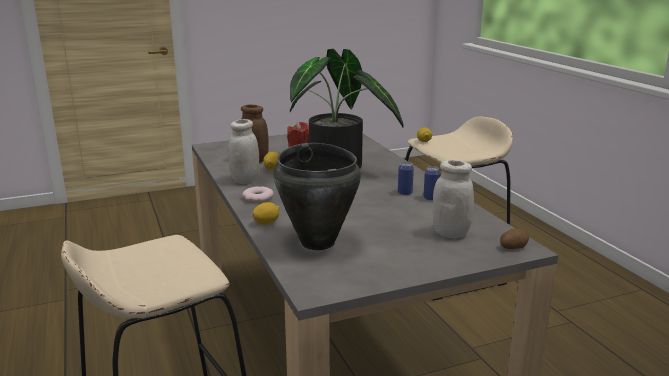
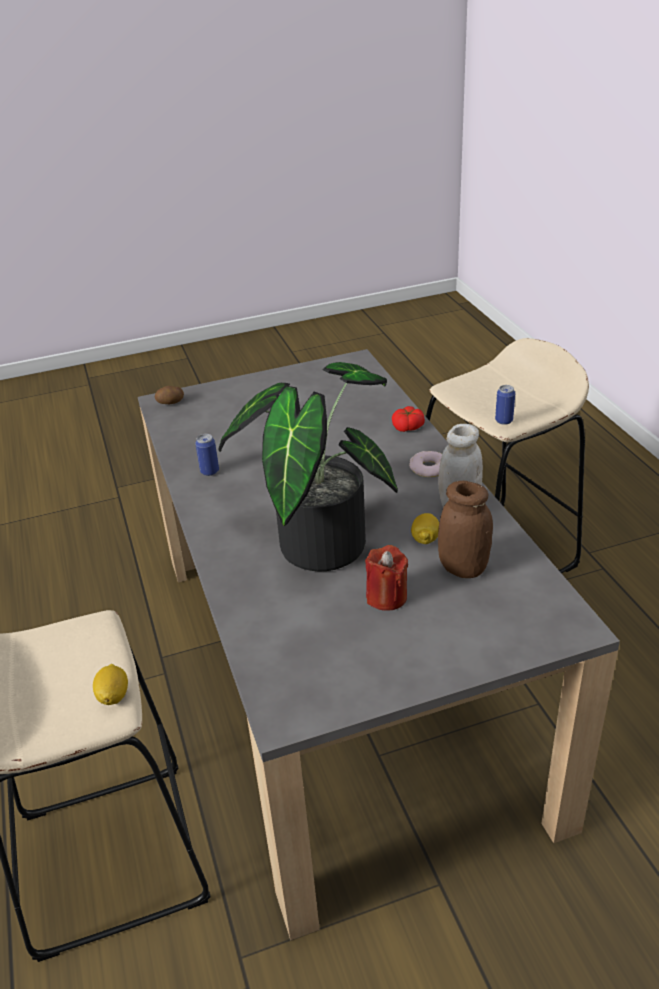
camera: 175 degrees left, 15 degrees up
lemon [252,202,280,225] -> tomato [392,406,425,432]
black cooking pot [273,143,361,250] -> none
can [398,162,414,195] -> can moved to [495,385,515,425]
white jar [432,160,474,238] -> none

